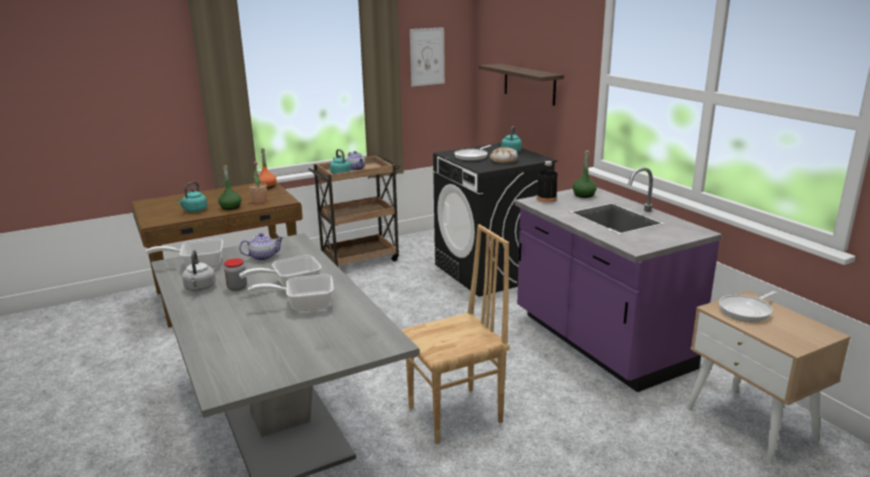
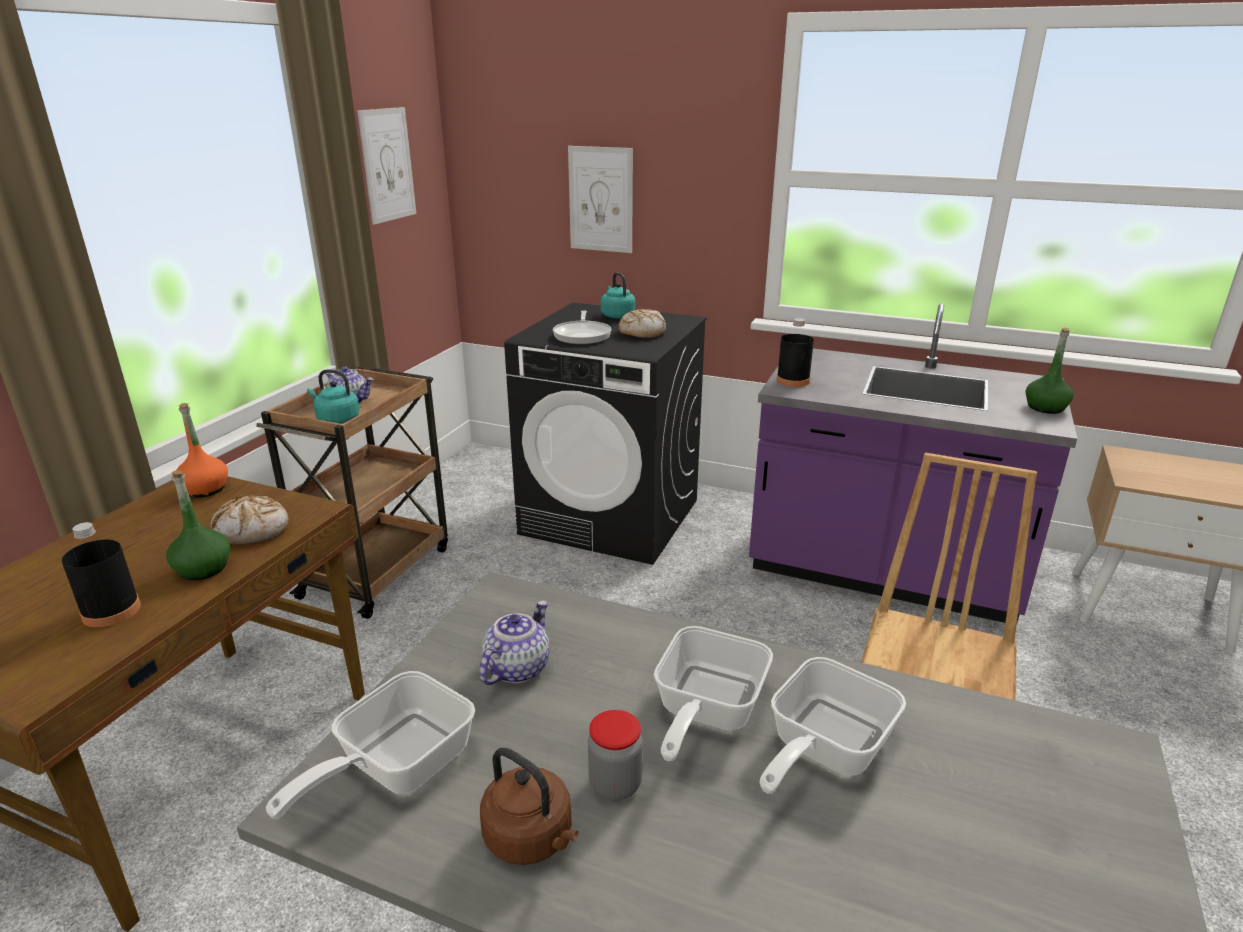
camera: 40 degrees left, 5 degrees up
turquoise kettle [177,182,207,212] -> black bottle [62,522,141,627]
grey kettle [182,250,216,291] -> brown kettle [480,747,578,865]
potted plant [249,161,267,204] -> bread [210,496,289,545]
shelf [479,64,564,106] -> picture [568,146,633,253]
green bottle [573,151,597,198] -> green bottle moved to [1026,328,1074,414]
frying pan [719,291,777,322] -> none

